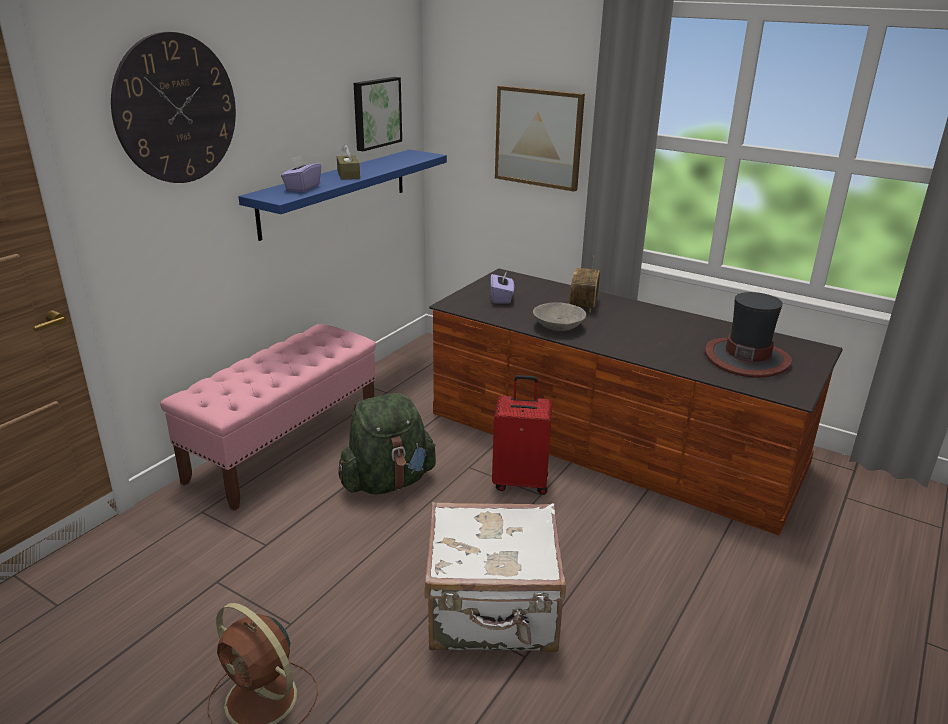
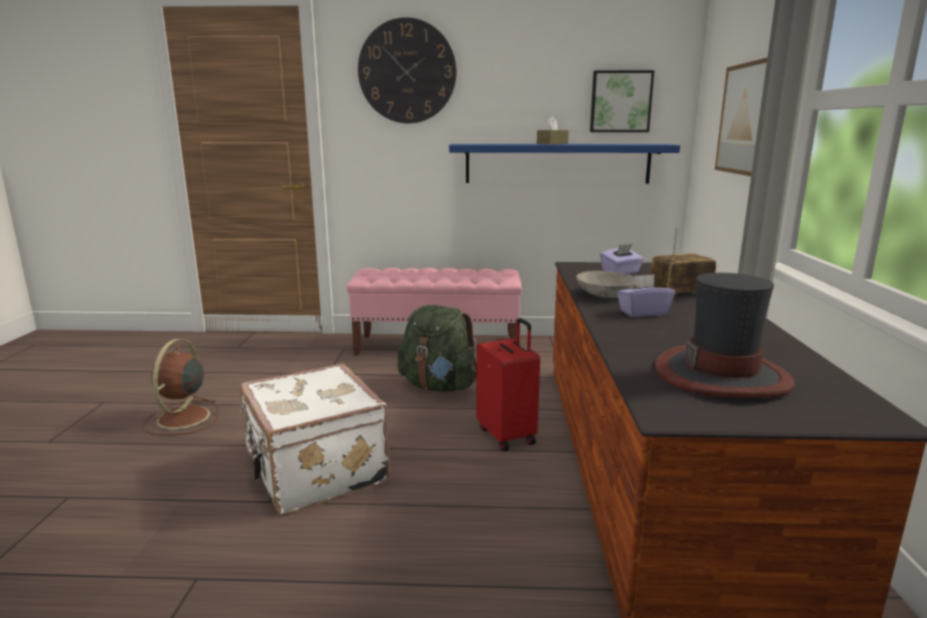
camera: 60 degrees right, 10 degrees down
purple tissue box [281,155,321,192] -> purple tissue box moved to [617,274,675,317]

